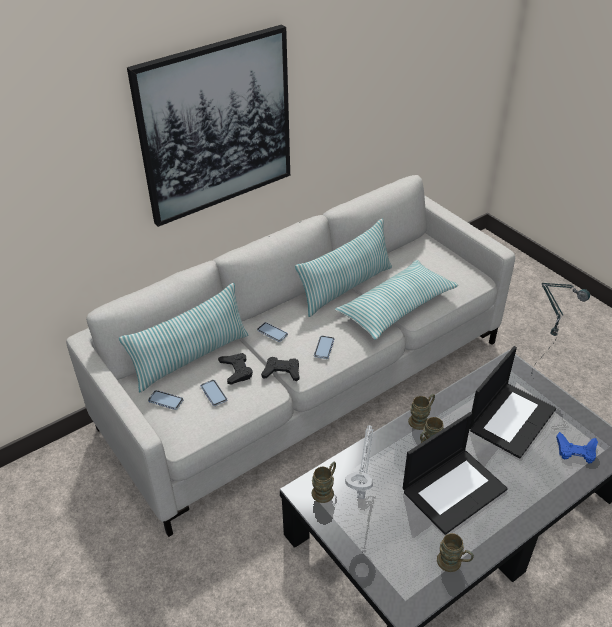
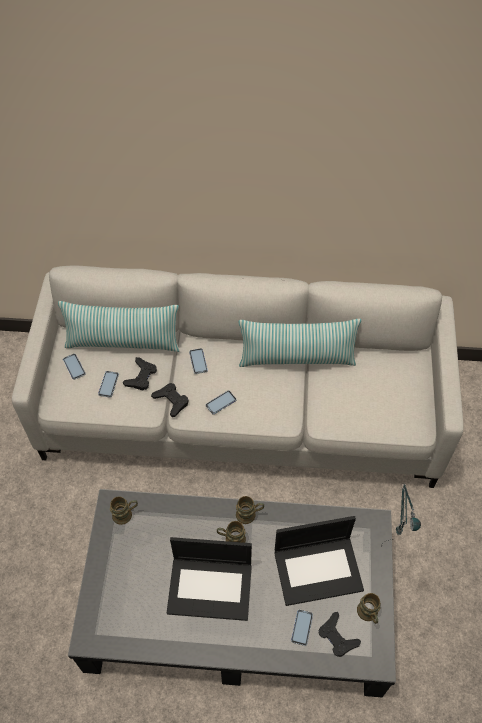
camera: 40 degrees right, 15 degrees up
picture [127,25,290,227] -> none
pillow [335,260,458,340] -> none
grey table lamp [345,425,374,499] -> none
brown mug [437,533,474,572] -> brown mug moved to [357,593,381,624]
blue game controller [556,432,598,464] -> black game controller [319,612,361,657]
none -> phone [291,610,313,646]

